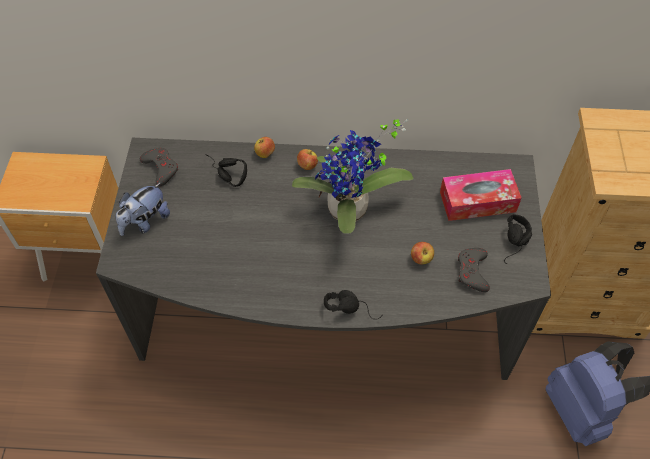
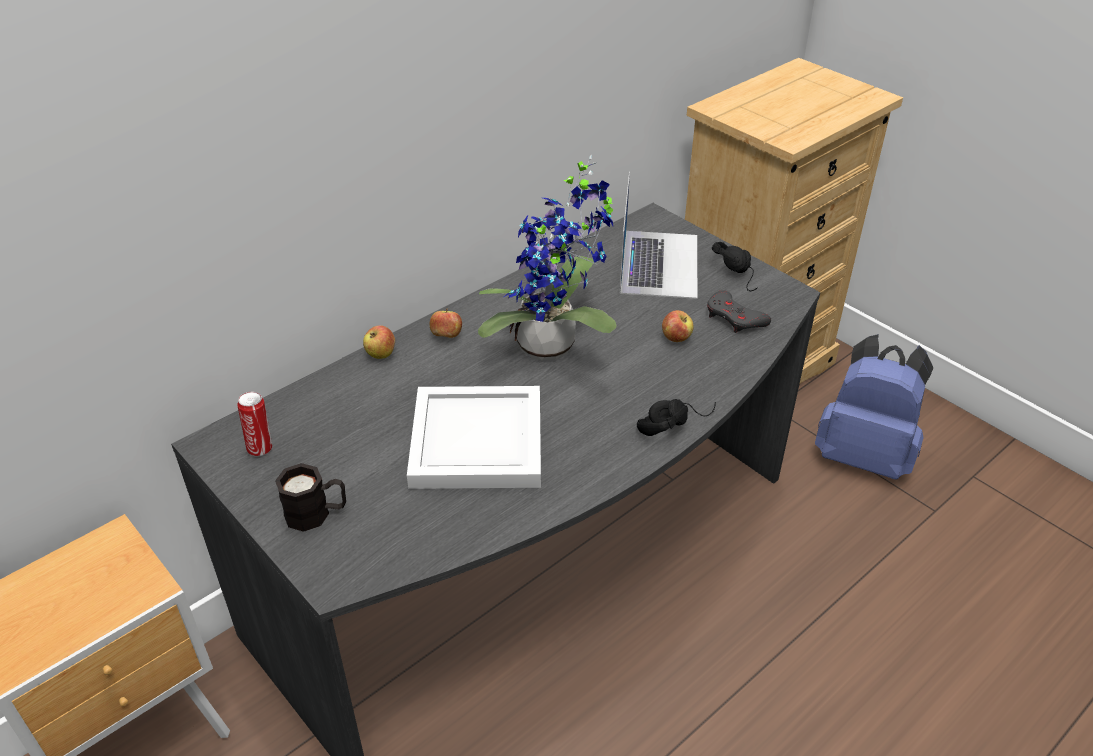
camera: 45 degrees left, 15 degrees down
plush toy [116,183,170,236] -> black mug [275,463,346,532]
grey game controller [140,148,178,186] -> can [237,392,272,456]
black headphones [205,154,247,187] -> none
tissue box [440,169,521,221] -> laptop [620,172,697,299]
none -> white tray [407,386,541,489]

